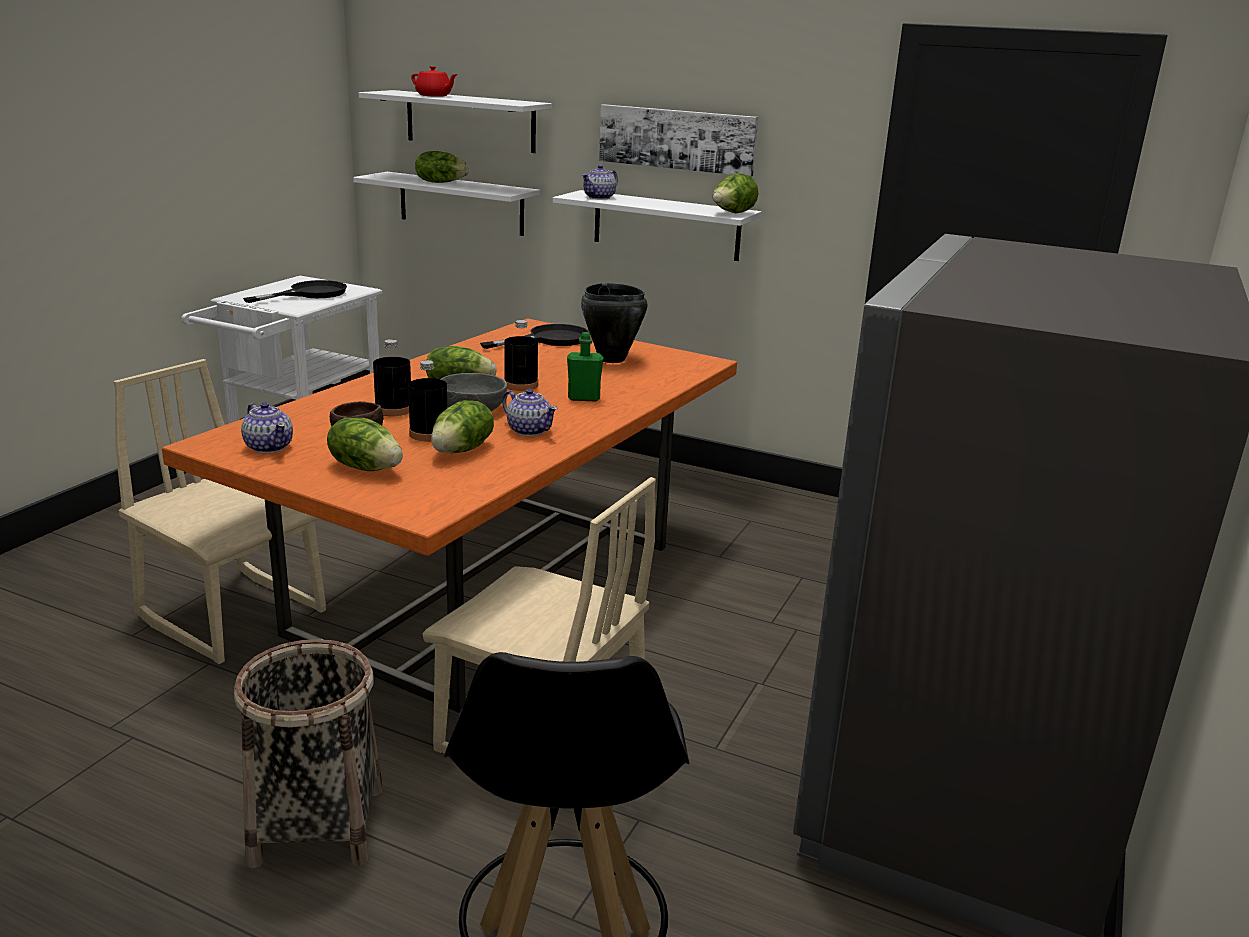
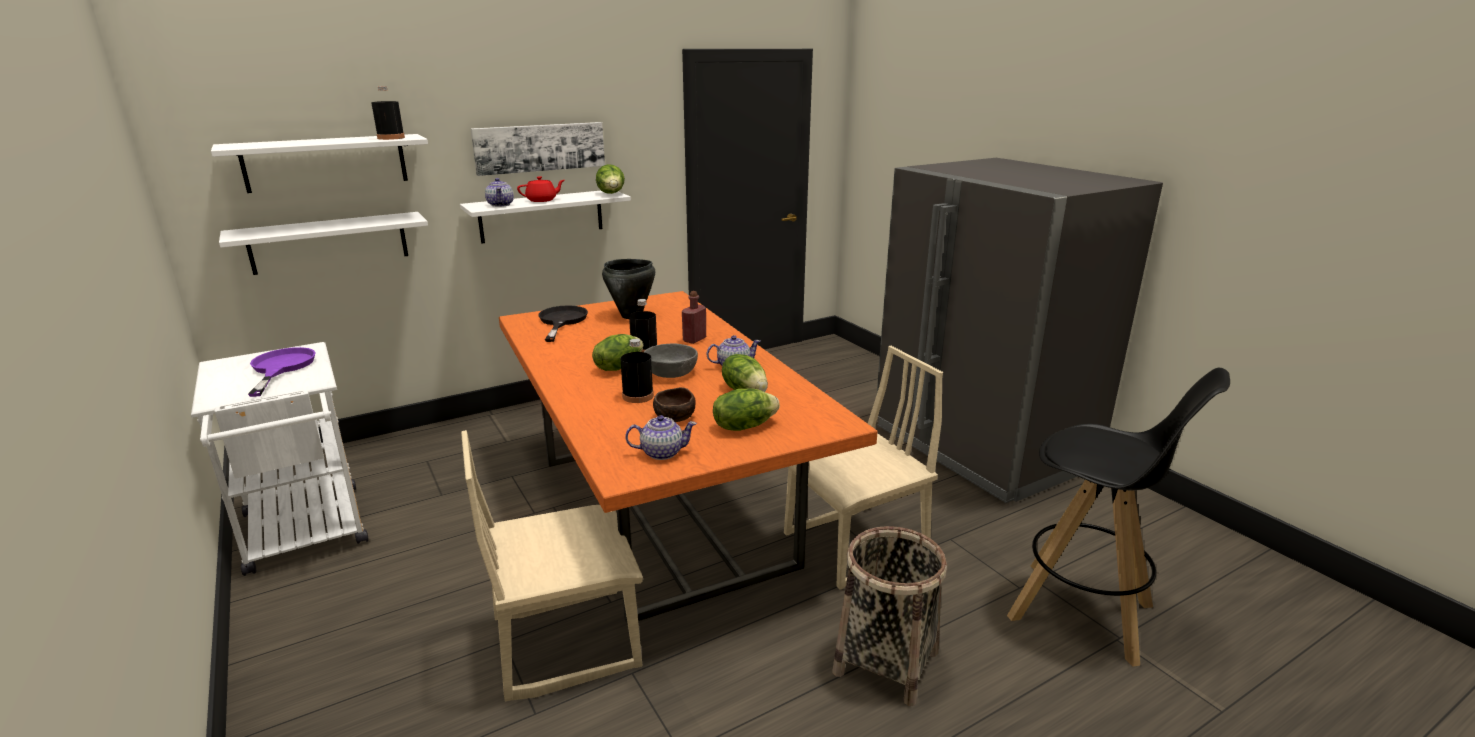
camera: 55 degrees left, 0 degrees up
black frying pan [243,280,347,303] -> purple frying pan [248,347,316,397]
black bottle [408,360,447,441] -> black bottle moved to [371,86,405,140]
red teapot [411,66,458,97] -> red teapot moved to [517,176,564,202]
lettuce [415,151,469,183] -> none
green bottle [567,332,603,401] -> red bottle [682,291,706,344]

